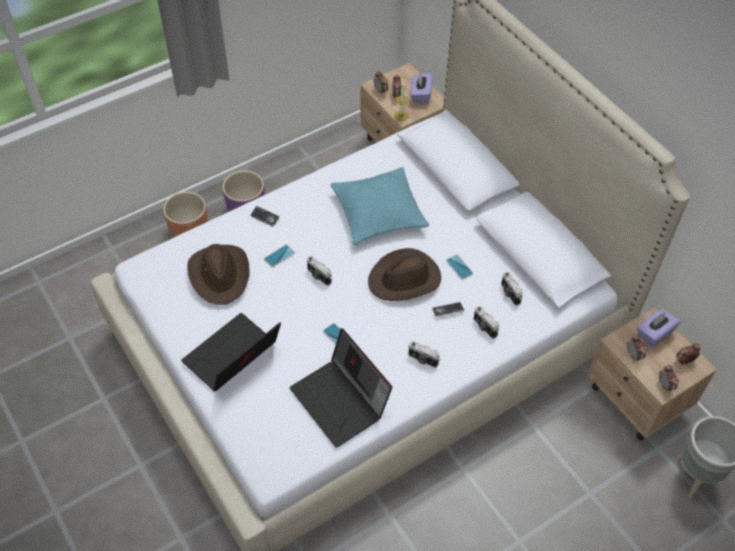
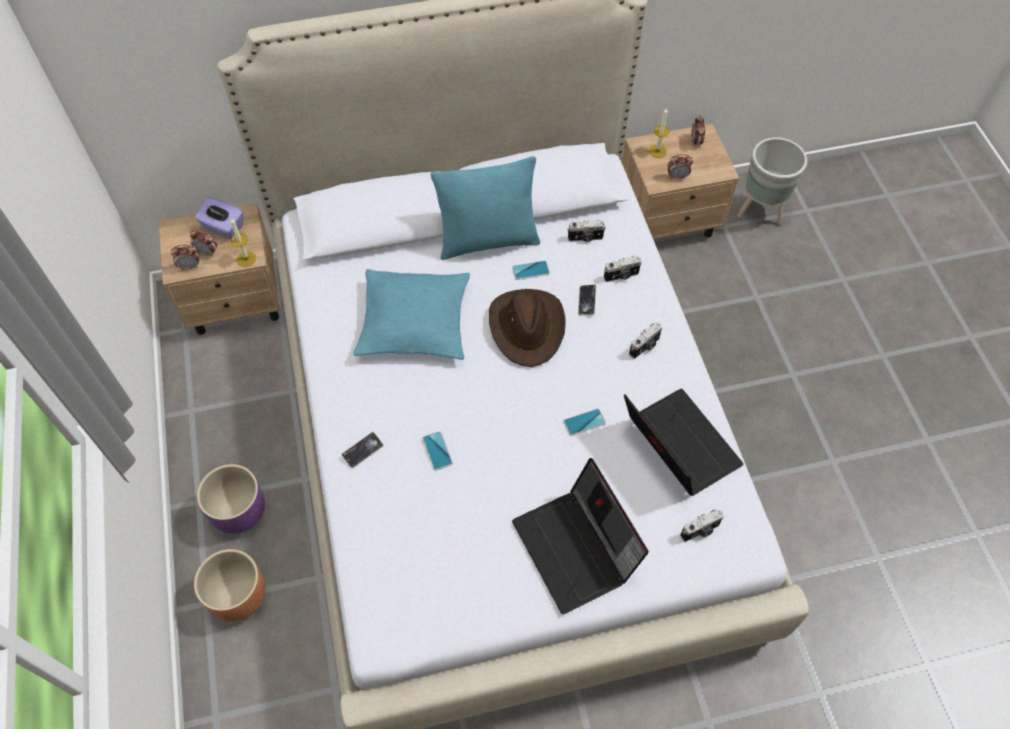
camera: 70 degrees left, 5 degrees up
brown hat [187,244,250,305] -> none
laptop [290,328,392,448] -> laptop turned 105 degrees counterclockwise [624,389,743,496]
camera [307,256,331,286] -> camera moved to [680,509,724,542]
purple tissue box [637,309,681,348] -> candle [649,107,670,158]
alarm clock [659,364,679,392] -> none
none -> turquoise pillow [431,156,540,260]

